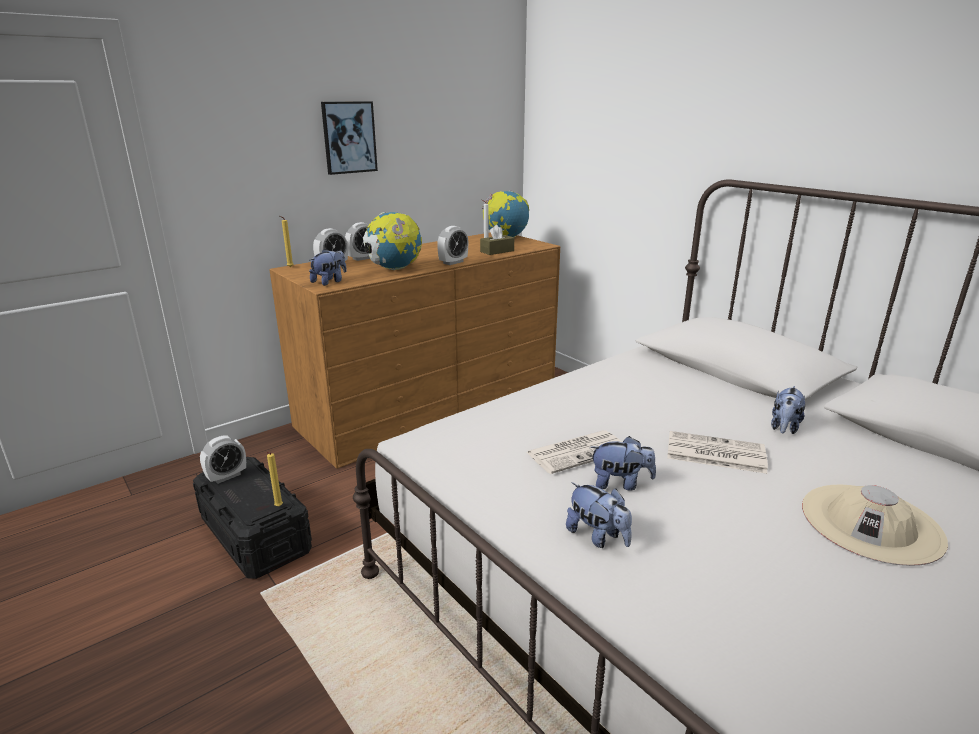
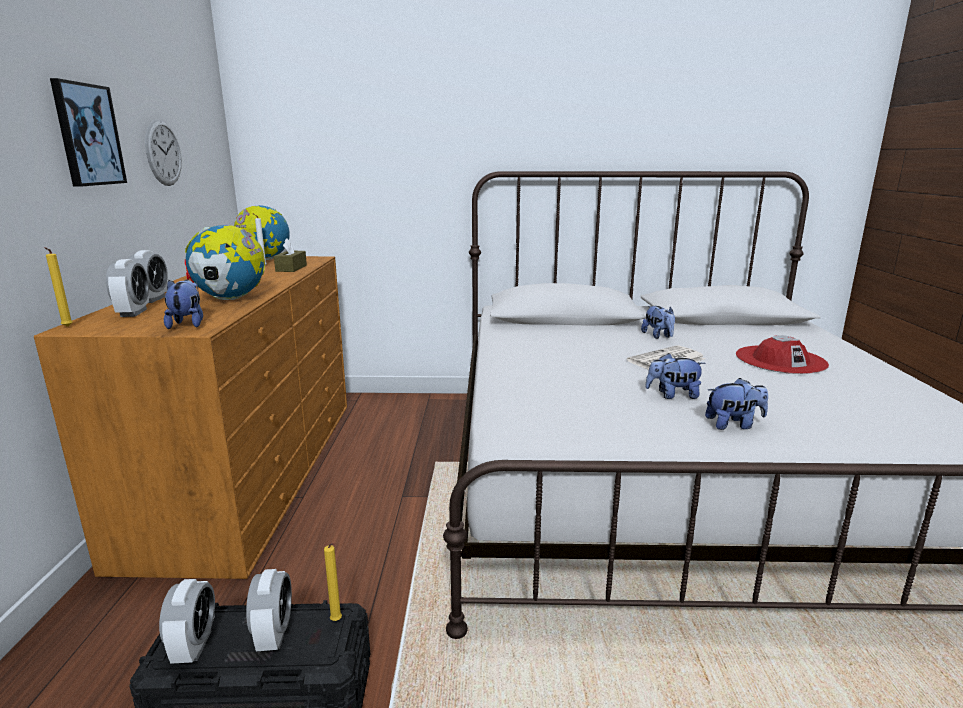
camera: 50 degrees left, 5 degrees down
alarm clock [437,226,468,265] -> alarm clock moved to [246,569,292,651]
newspaper [526,430,622,474] -> none
plush toy [590,436,656,491] -> plush toy turned 135 degrees counterclockwise [645,353,706,399]
beige hat [802,484,948,566] -> red hat [736,335,829,374]
none -> wall clock [145,119,182,186]

